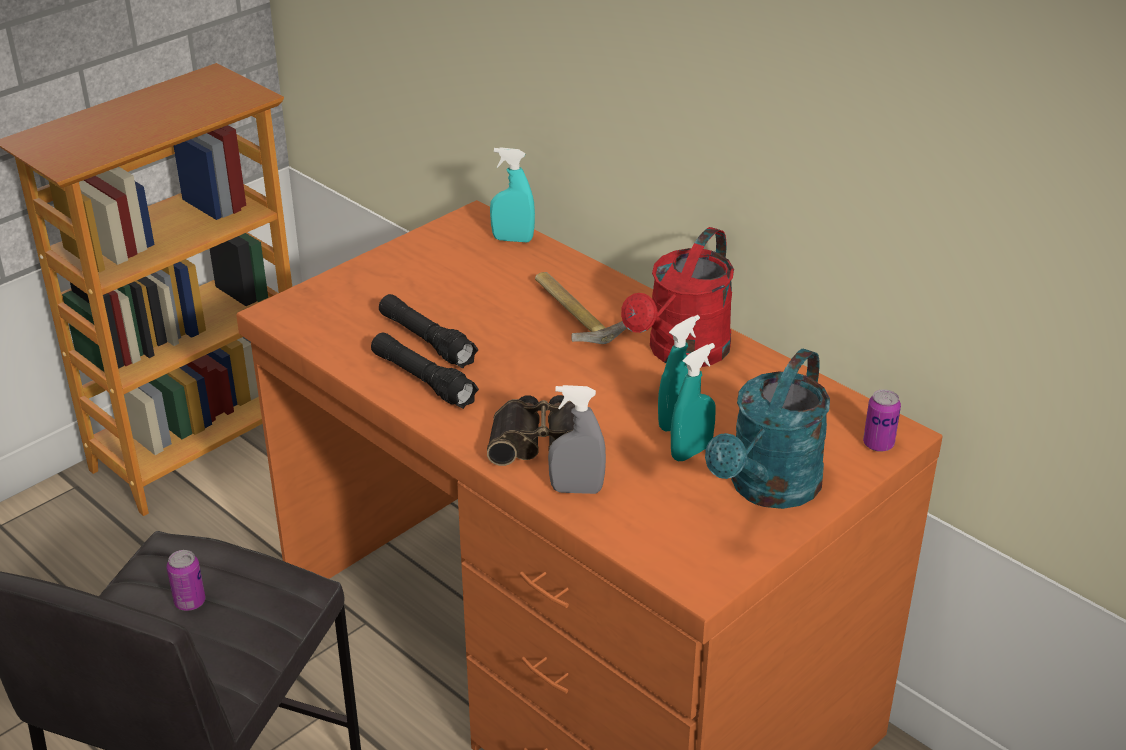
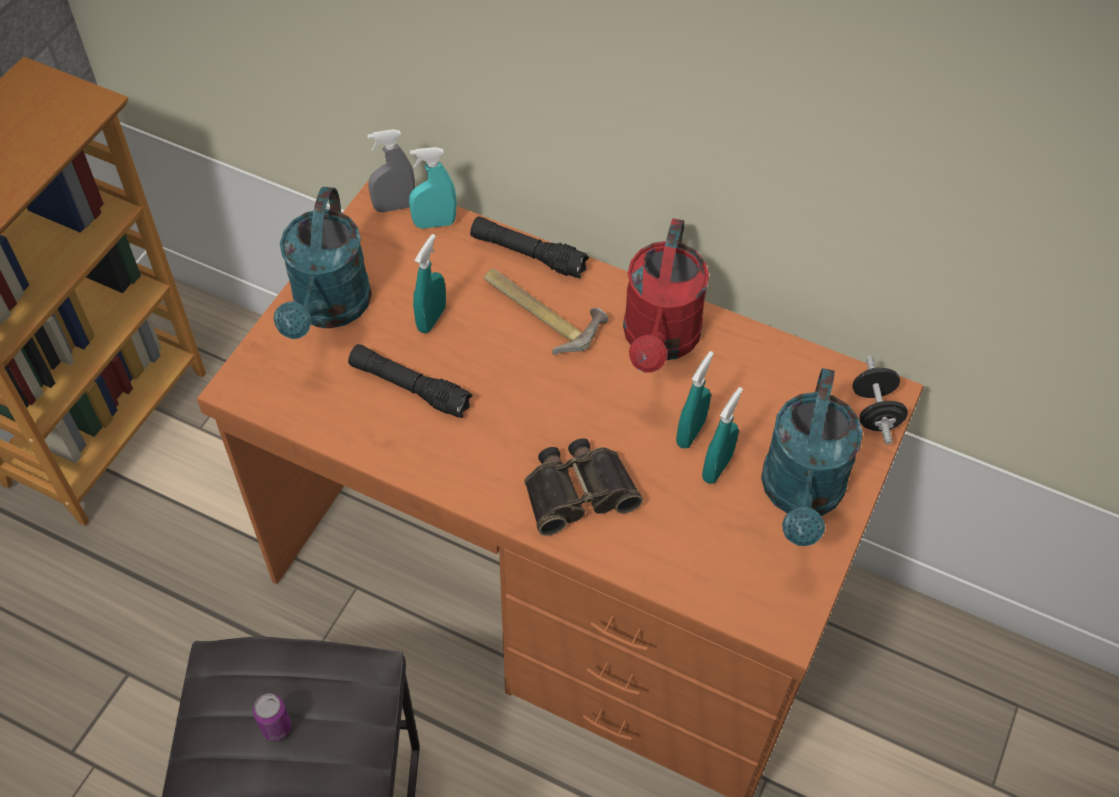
camera: 20 degrees left, 20 degrees up
black flashlight [371,333,479,409] -> black flashlight moved to [470,216,589,278]
grey spray bottle [548,385,606,494] -> grey spray bottle moved to [367,129,415,212]
can [863,389,901,452] -> black dumbbell [853,356,908,444]
none -> turquoise watering can [274,187,372,339]
none -> turquoise spray bottle [413,234,446,333]

